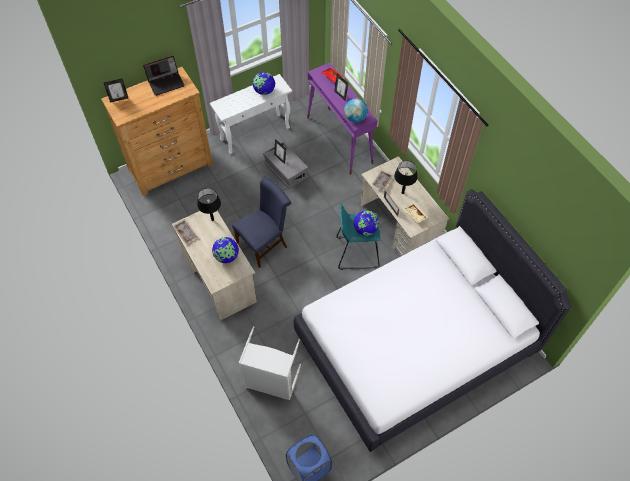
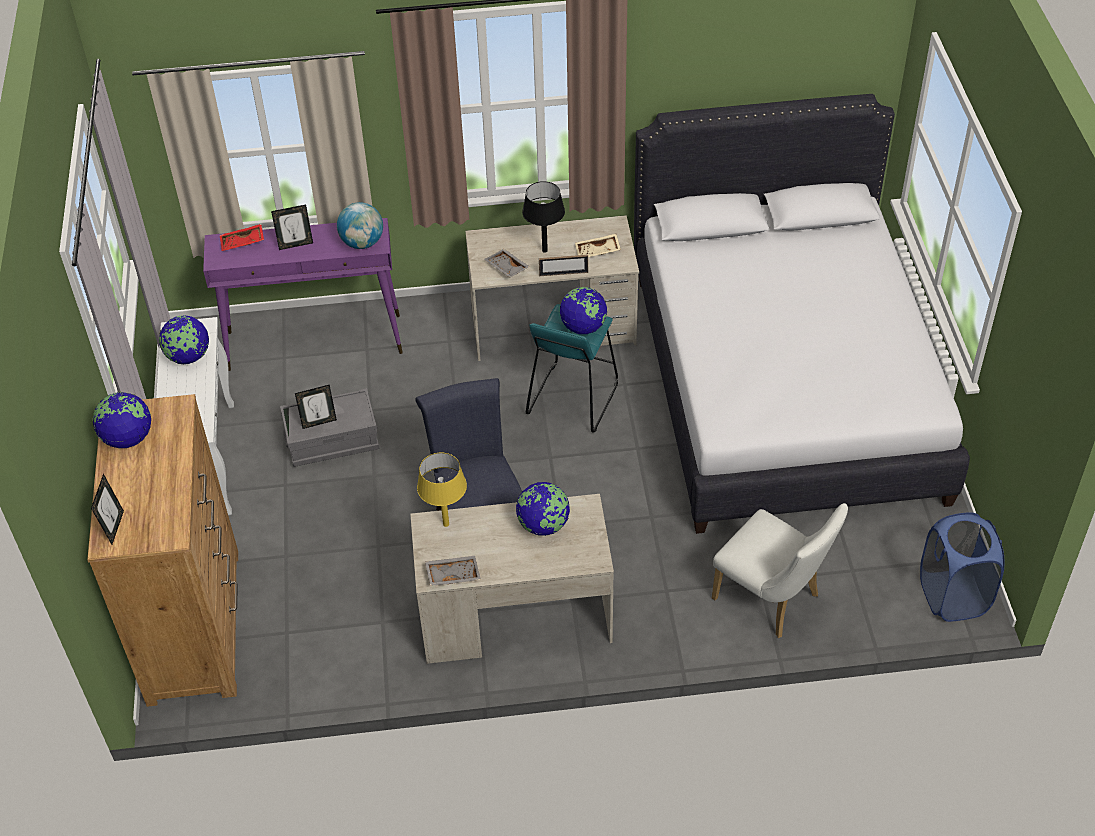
camera: 65 degrees left, 10 degrees down
laptop [143,56,185,96] -> globe [93,392,151,449]
black table lamp [197,188,221,221] -> yellow table lamp [417,452,467,527]
grey laundry basket [239,326,301,400] -> white chair [712,503,848,638]

